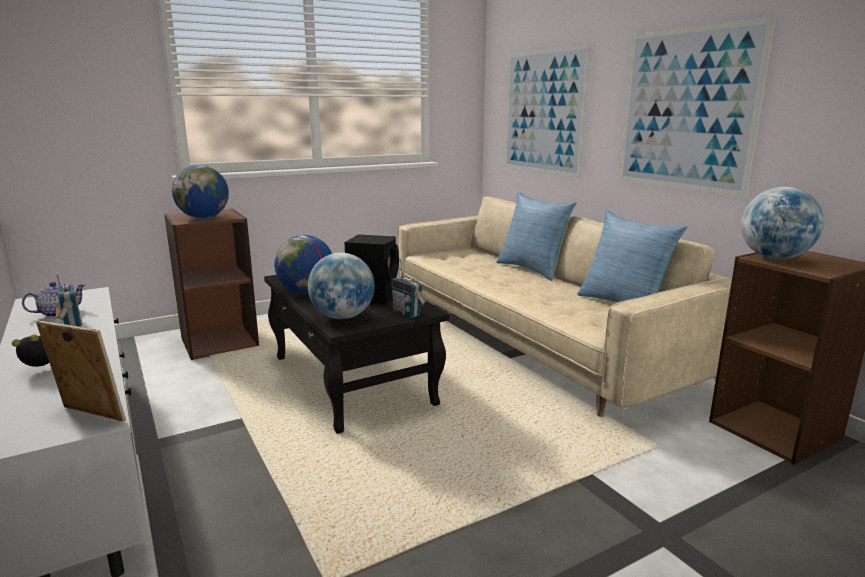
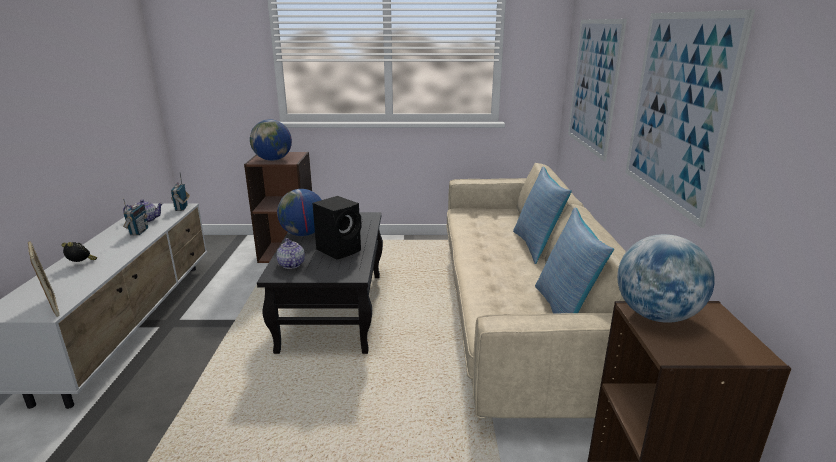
camera: 30 degrees right, 5 degrees up
globe [308,253,375,319] -> teapot [276,238,305,269]
radio [391,259,426,318] -> radio moved to [171,172,190,211]

